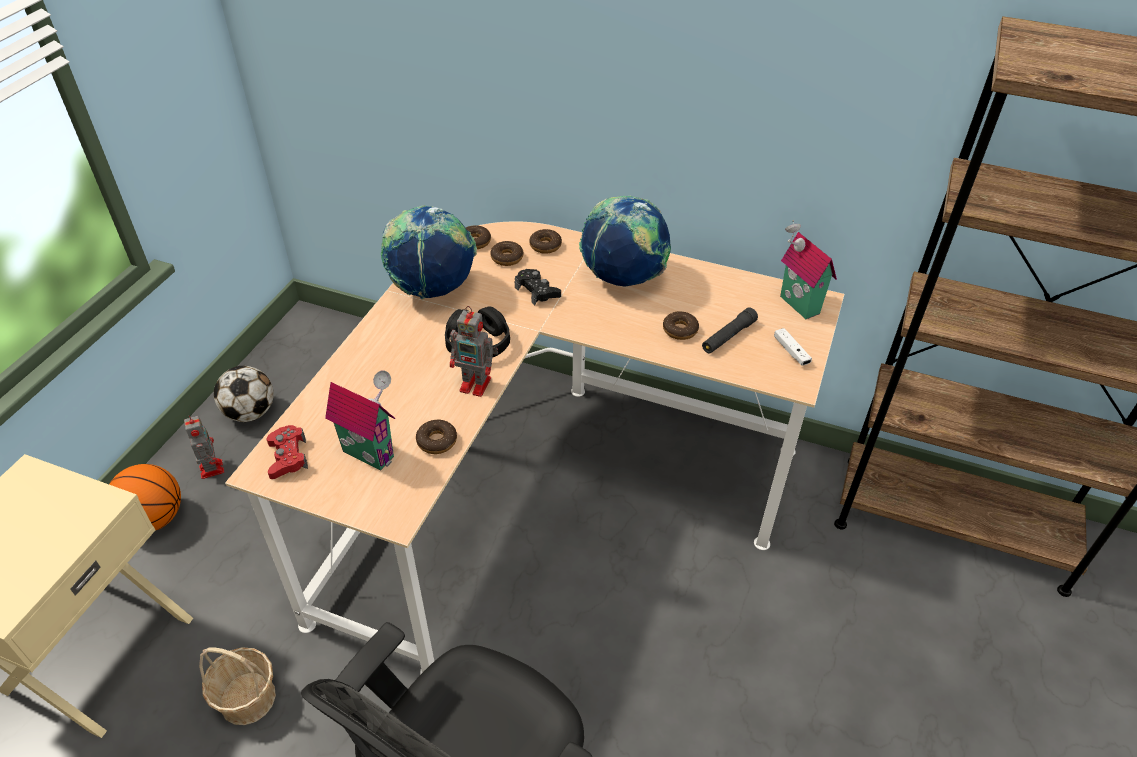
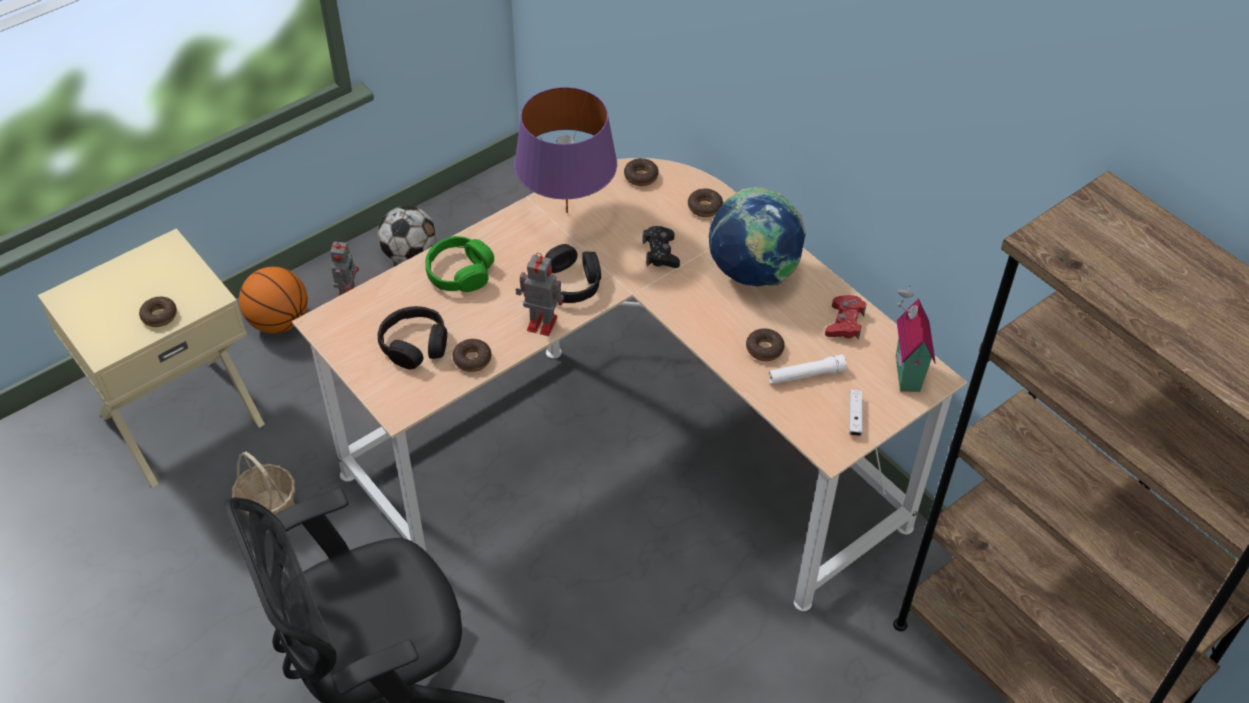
camera: 30 degrees right, 5 degrees up
red game controller [266,425,308,479] -> red game controller moved to [825,295,867,340]
toy house [325,371,395,471] -> black headphones [378,306,447,369]
globe [381,205,477,299] -> purple table lamp [514,87,617,213]
toy robot [450,306,498,397] -> toy robot turned 150 degrees clockwise [516,253,564,336]
donut [490,241,523,266] -> donut moved to [139,297,177,327]
black flashlight [702,307,758,354] -> white flashlight [768,354,847,384]
none -> green headphones [425,236,494,292]

